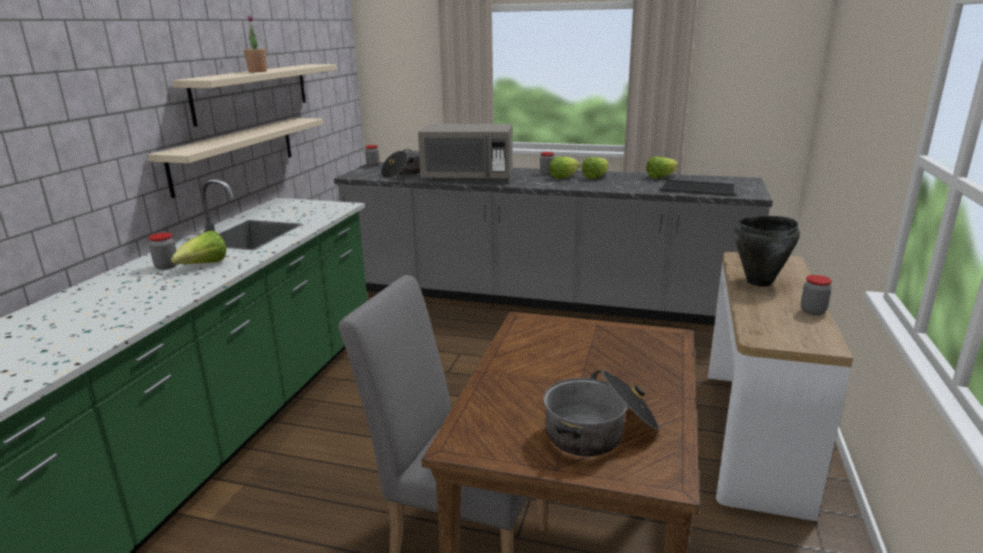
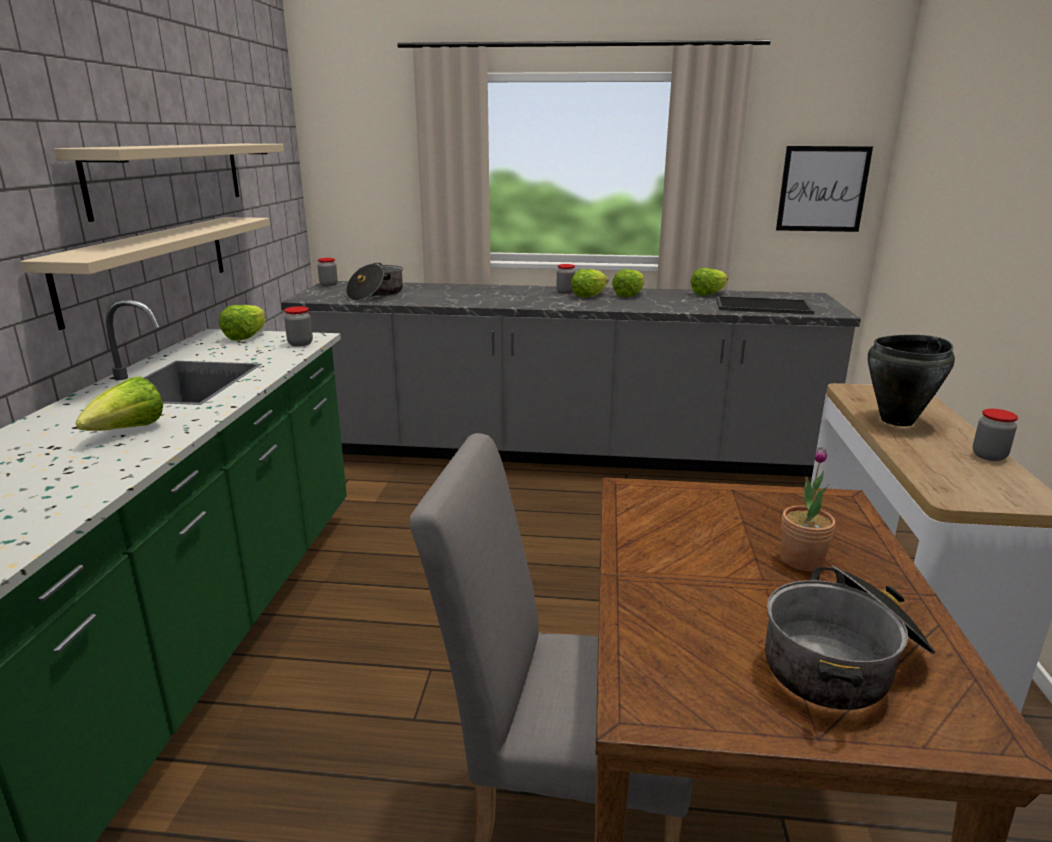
camera: 10 degrees left, 0 degrees up
jar [148,233,177,270] -> jar moved to [284,306,313,347]
potted plant [244,15,267,72] -> potted plant moved to [781,447,835,571]
grey microwave [418,124,513,181] -> none
none -> lettuce [219,305,265,341]
none -> picture [776,146,873,232]

